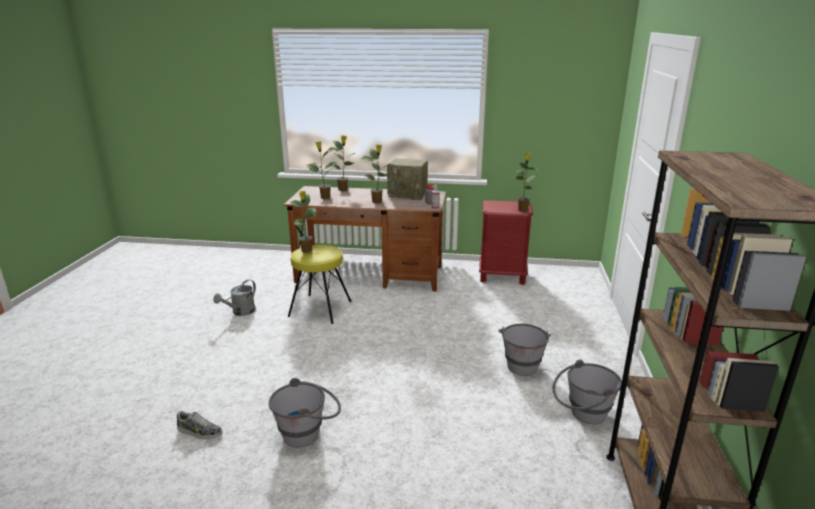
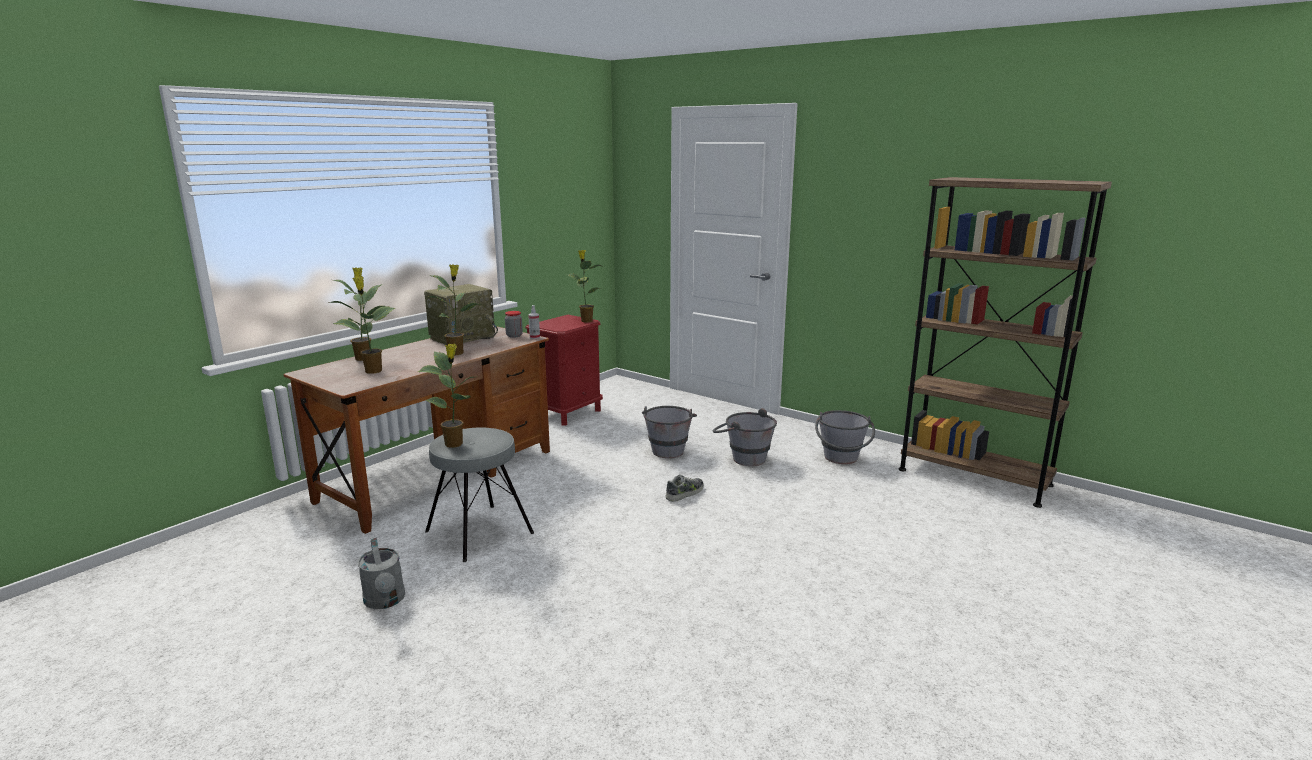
camera: 60 degrees left, 5 degrees down
shoe [177,410,222,440] -> shoe moved to [666,475,704,502]
grey bucket [269,378,341,448] -> grey bucket moved to [642,406,697,458]
yellow stool [288,245,352,324] -> grey stool [425,427,534,562]

